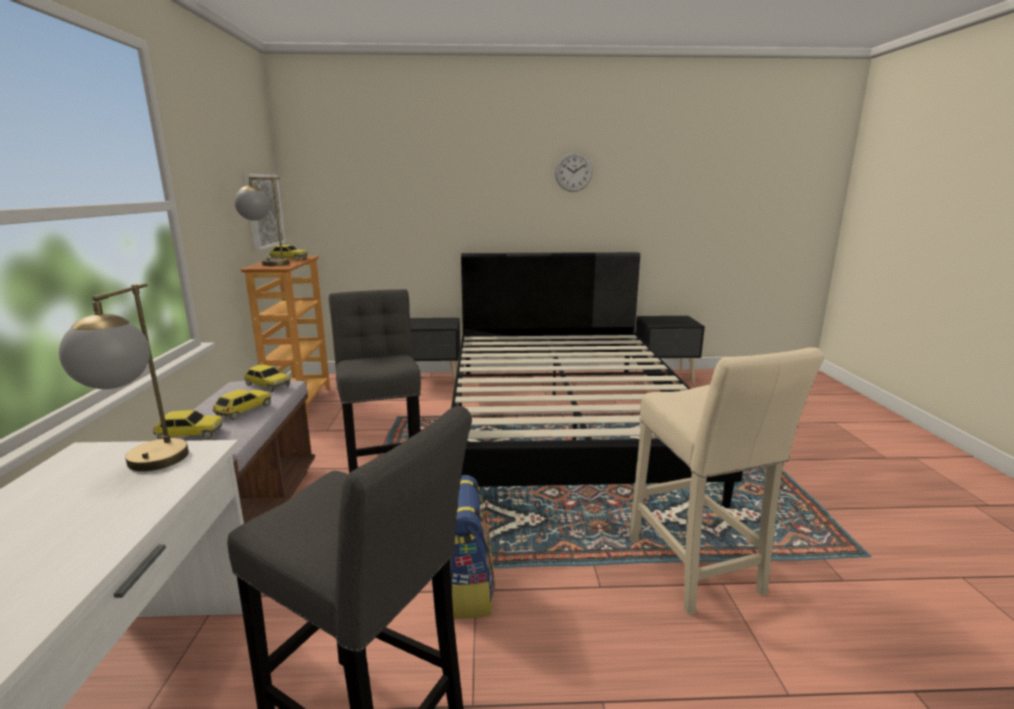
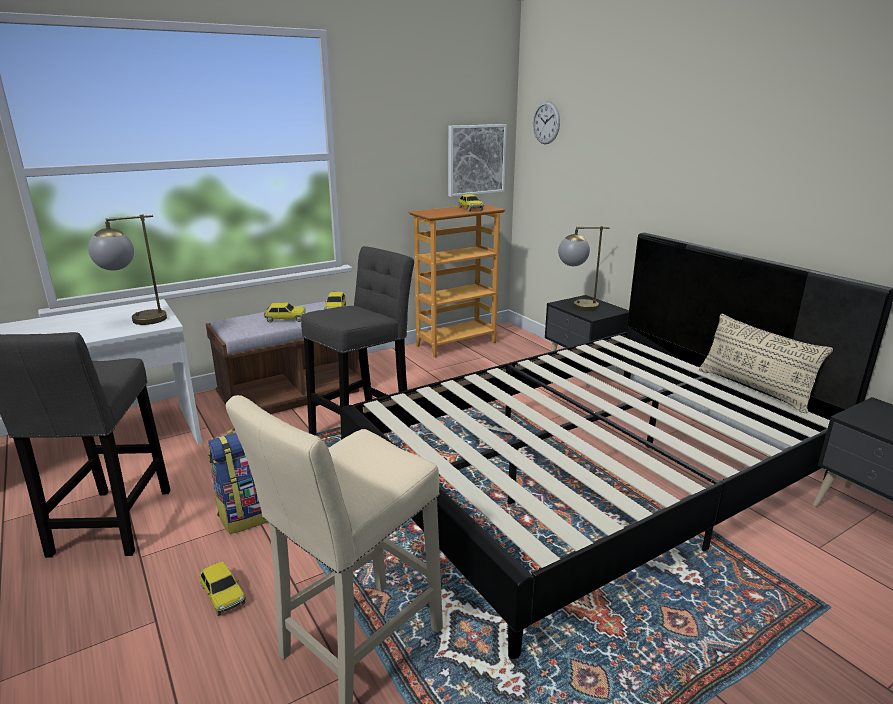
camera: 60 degrees right, 5 degrees up
toy car [153,410,223,439] -> toy car moved to [199,562,246,616]
table lamp [234,177,290,266] -> table lamp moved to [558,226,610,311]
wall clock [555,152,593,192] -> wall clock moved to [533,101,560,144]
none -> beige pillow [699,314,833,413]

